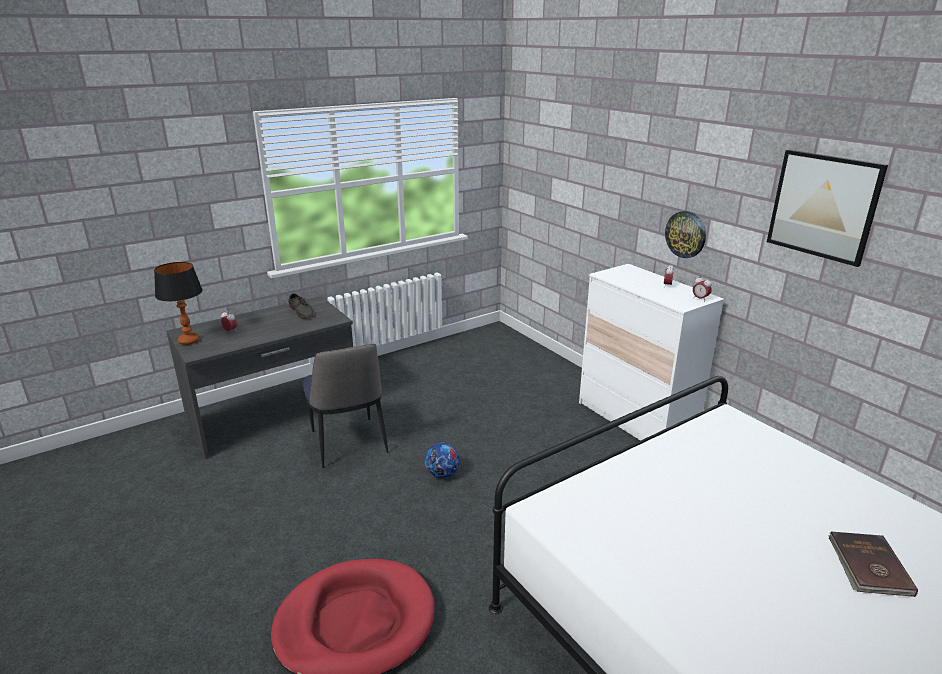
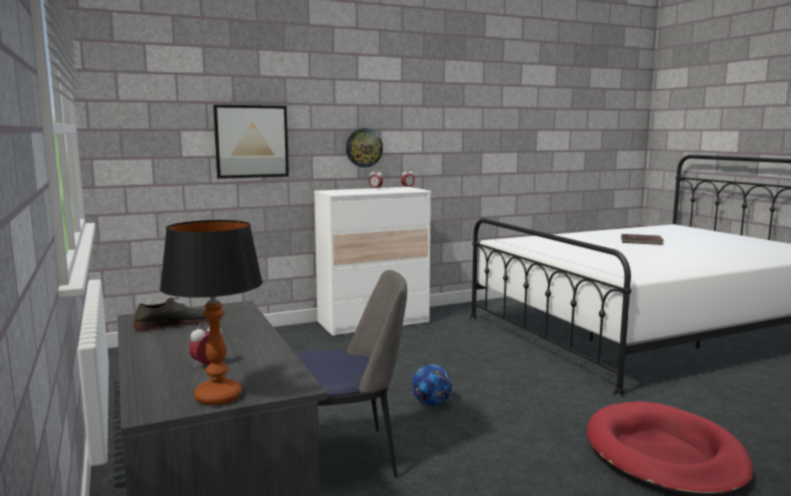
camera: 80 degrees left, 15 degrees down
picture [767,150,888,267] -> picture moved to [213,105,289,179]

